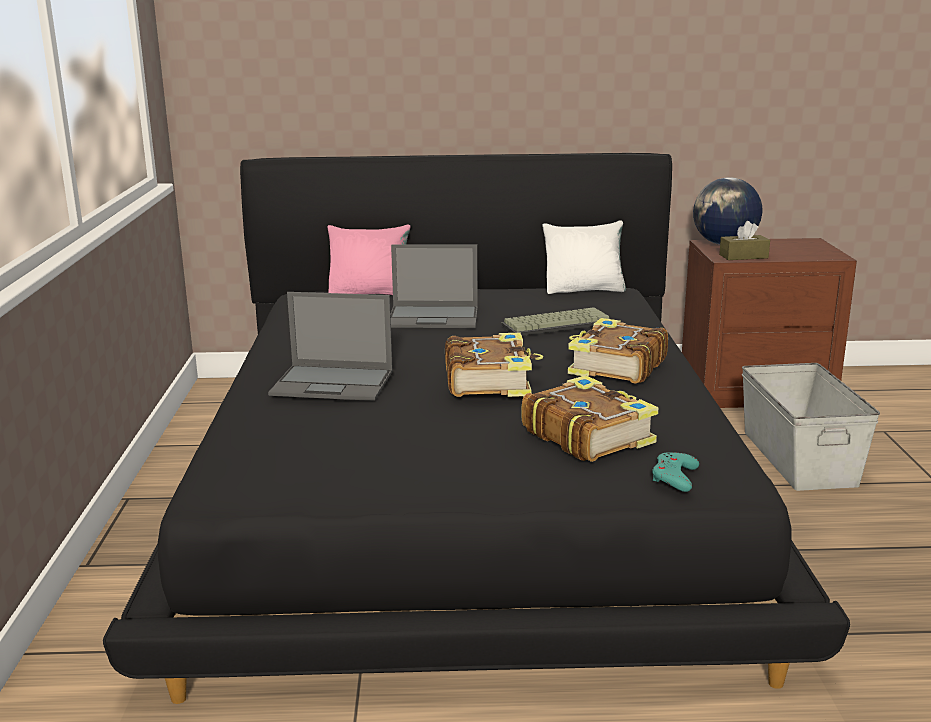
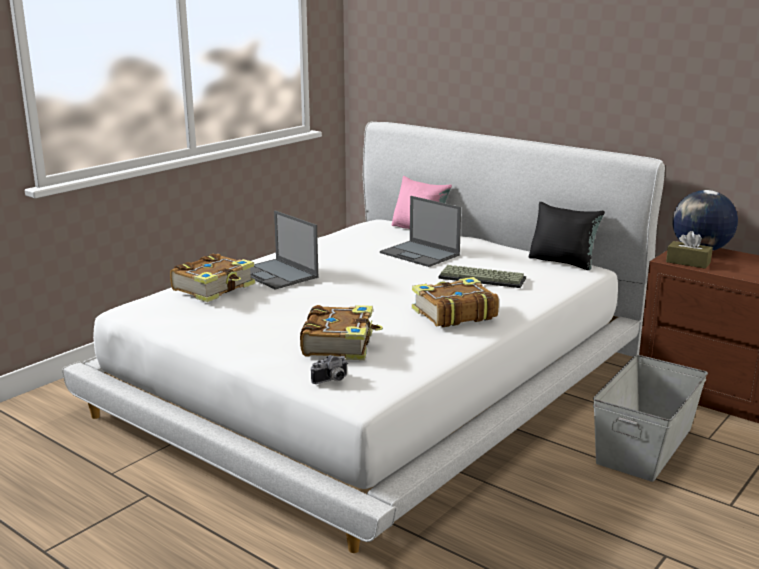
camera: 40 degrees right, 0 degrees up
black bed [103,153,850,704] -> white bed [62,122,665,553]
book [445,333,543,397] -> book moved to [170,254,255,302]
white pillow [542,220,626,294] -> black pillow [529,202,605,270]
turquoise game controller [652,452,699,492] -> camera [311,355,348,384]

